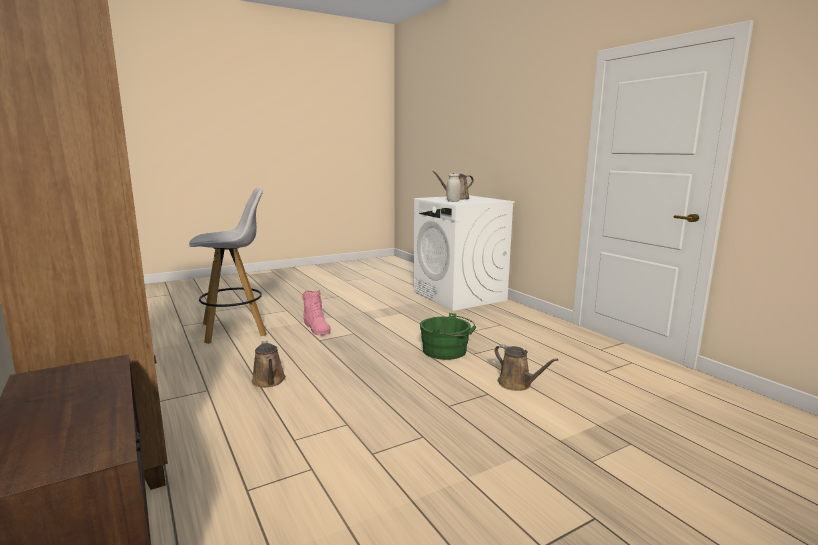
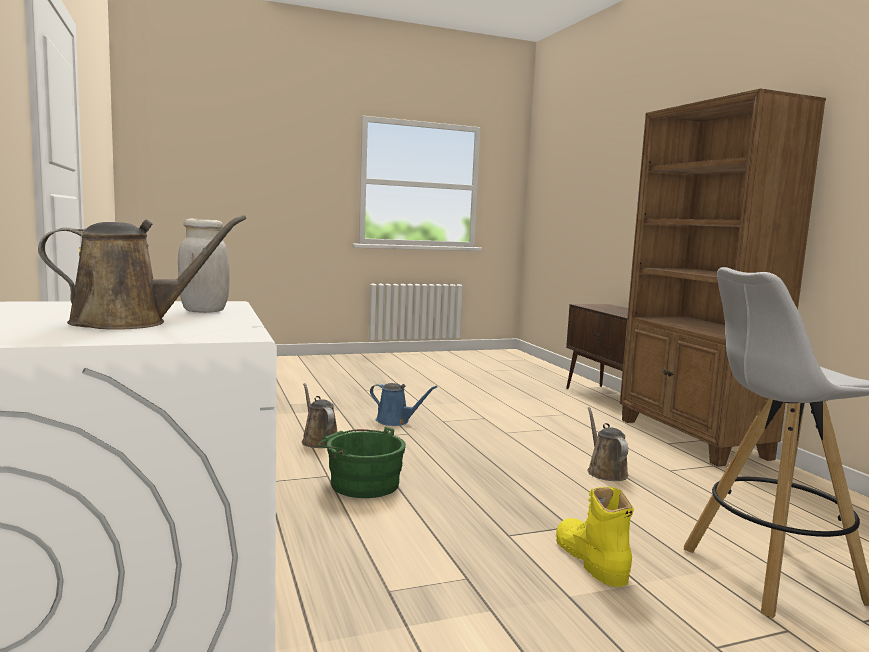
camera: 170 degrees left, 5 degrees down
pink boot [302,290,331,335] -> yellow boot [556,487,634,587]
none -> blue watering can [370,383,438,426]

